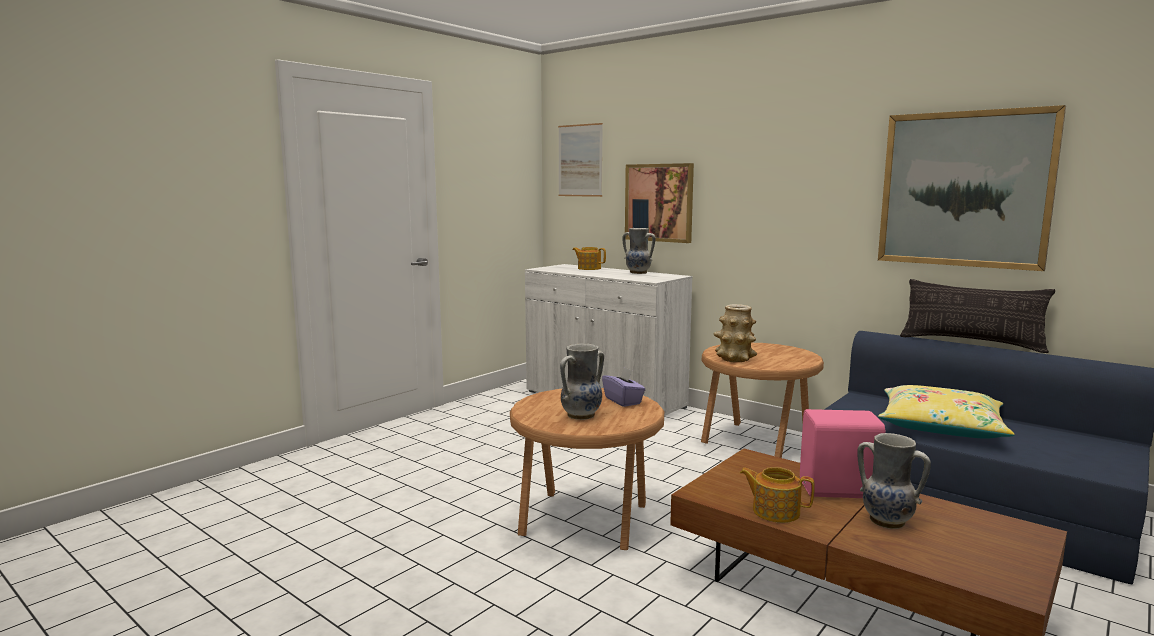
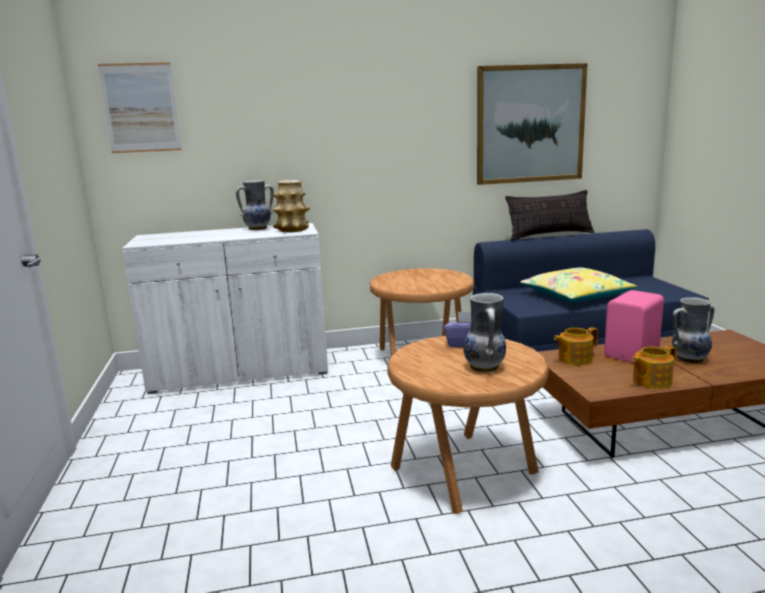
camera: 50 degrees left, 5 degrees up
teapot [572,247,606,270] -> teapot moved to [554,327,598,365]
picture [625,163,694,243] -> none
vase [714,304,757,362] -> vase moved to [273,180,310,232]

